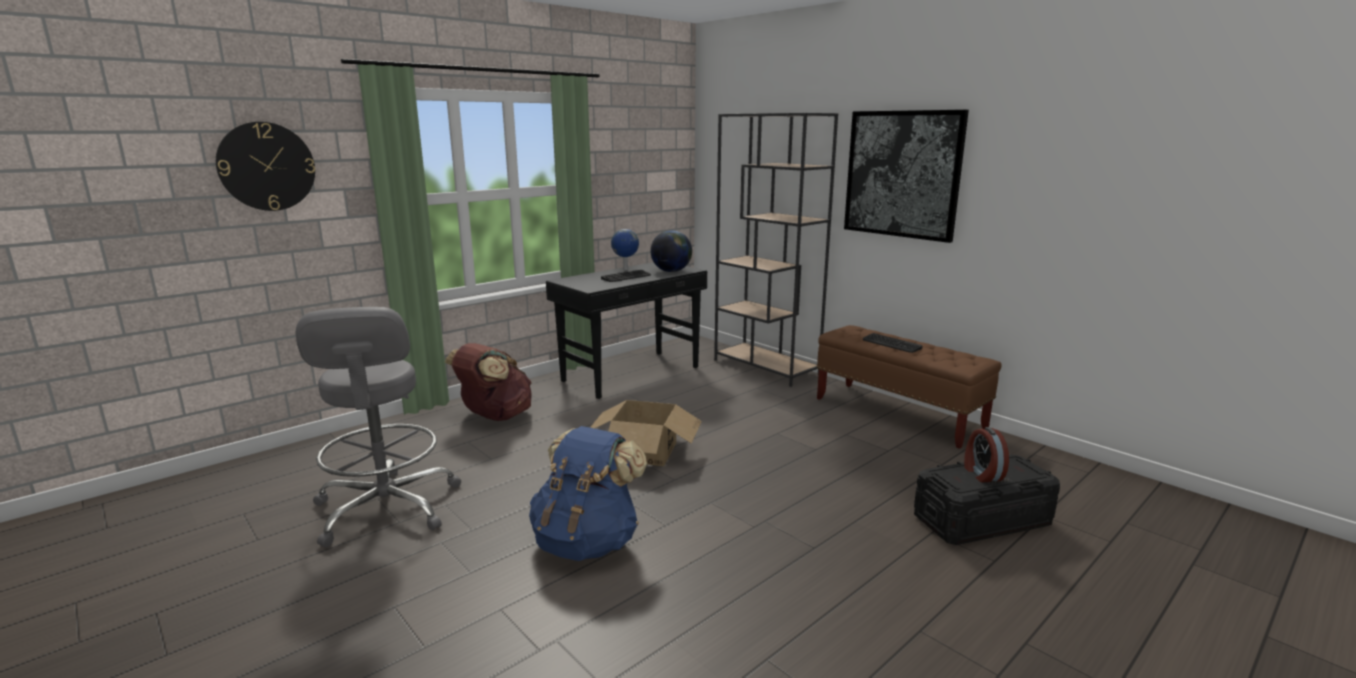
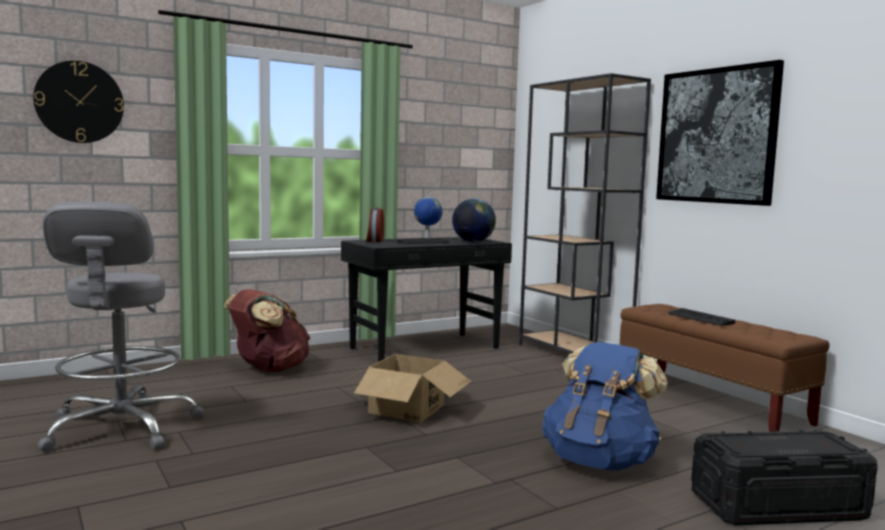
camera: 10 degrees right, 10 degrees down
blue backpack [529,426,647,561] -> blue backpack moved to [542,342,668,471]
alarm clock [964,427,1009,482] -> alarm clock moved to [366,207,384,242]

